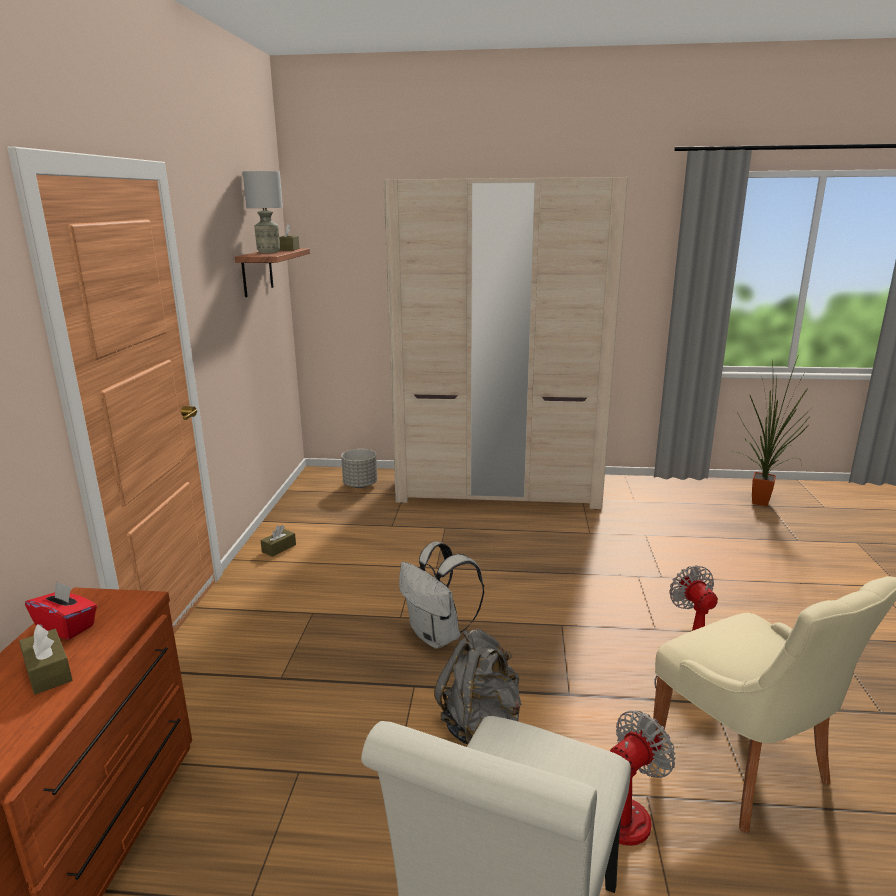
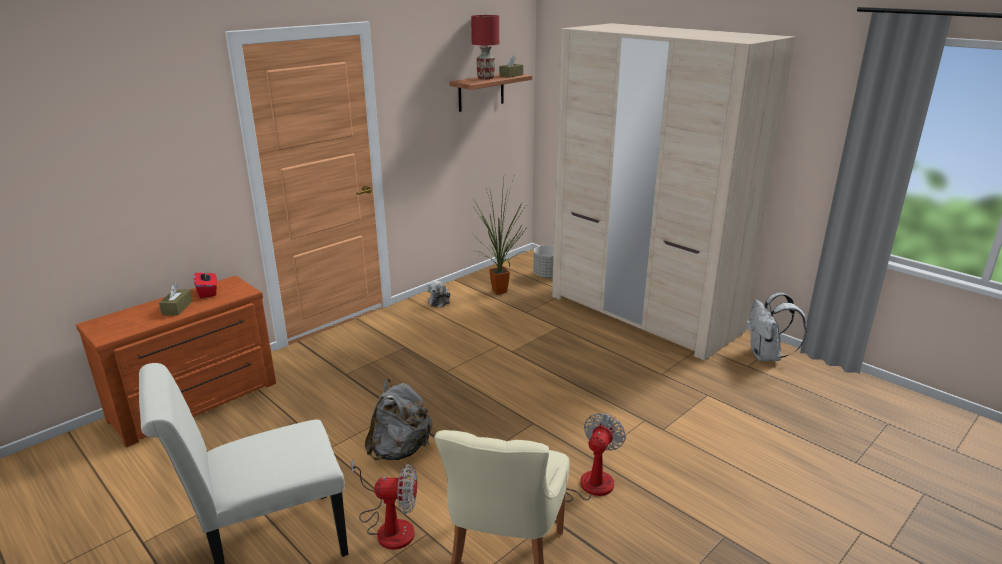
camera: 40 degrees right, 5 degrees up
grey table lamp [243,171,283,253] -> red table lamp [471,15,499,79]
brown tissue box [261,525,296,557] -> plush toy [428,281,450,308]
white backpack [399,541,484,649] -> white backpack moved to [749,293,807,361]
potted plant [732,354,814,506] -> potted plant moved to [473,174,526,295]

